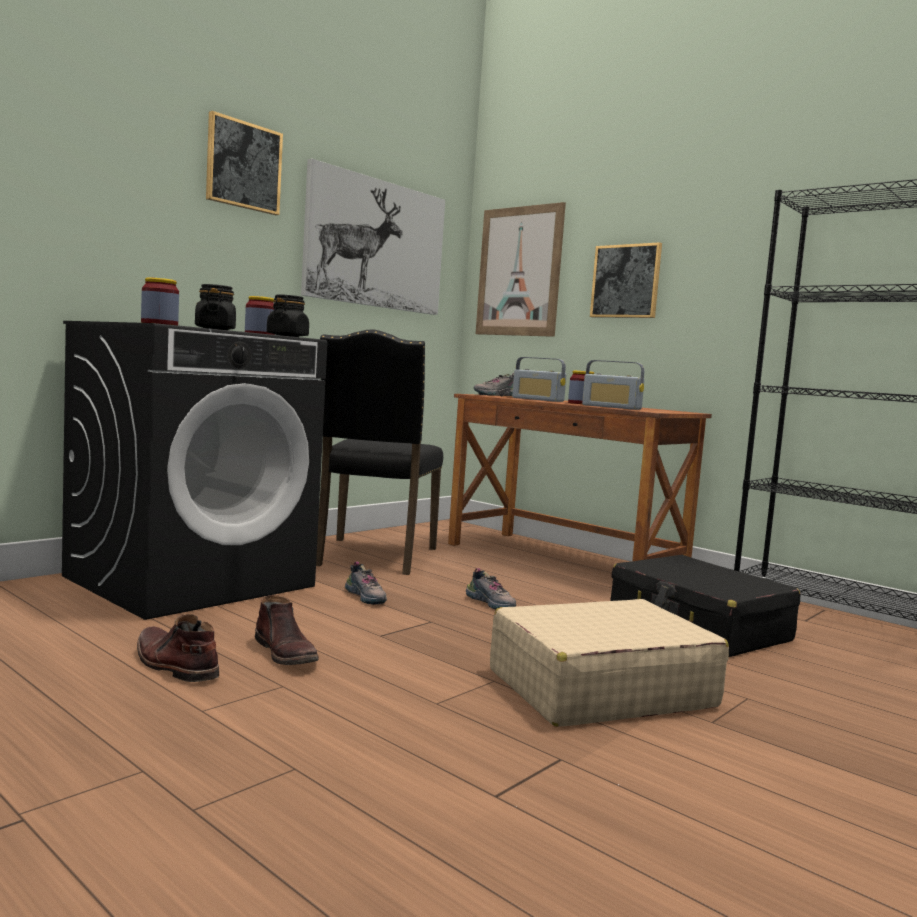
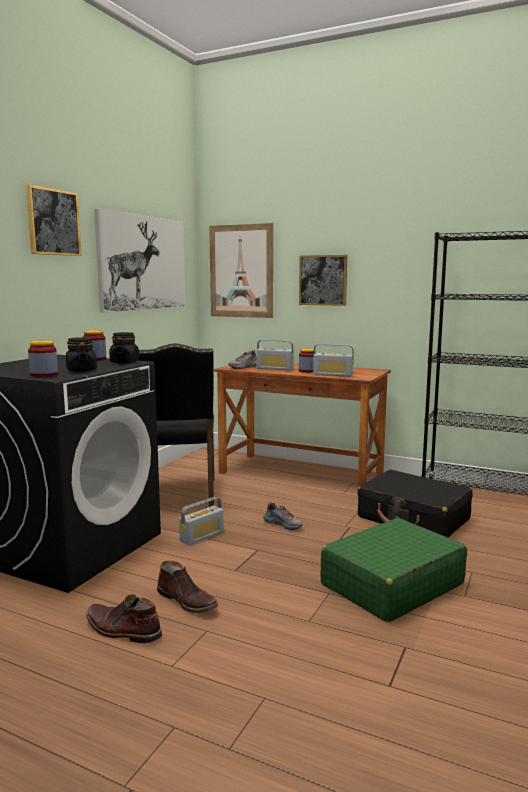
camera: 15 degrees left, 5 degrees up
shoe [345,561,387,605] -> radio [179,497,224,545]
beige suitcase [490,599,729,727] -> green suitcase [321,518,467,622]

